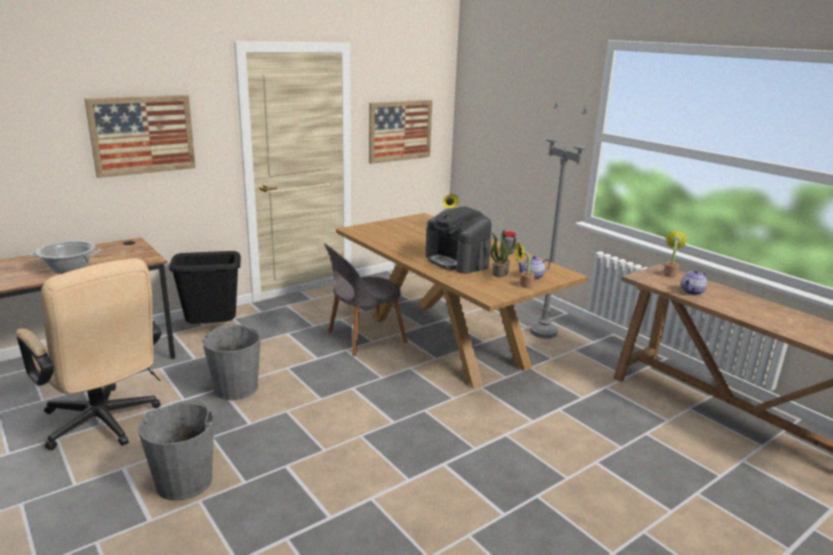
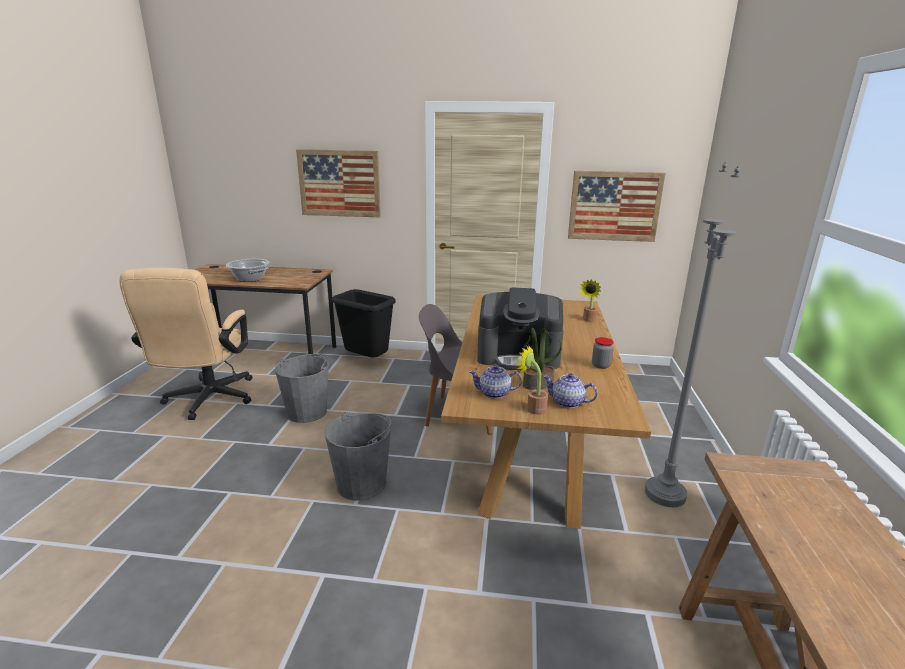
camera: 45 degrees right, 0 degrees up
grey bucket [138,400,214,501] -> grey bucket moved to [325,412,392,501]
coffee machine [426,206,492,274] -> coffee machine turned 90 degrees counterclockwise [477,287,564,370]
potted plant [663,230,687,278] -> none
teapot [681,270,707,295] -> teapot moved to [469,365,522,399]

